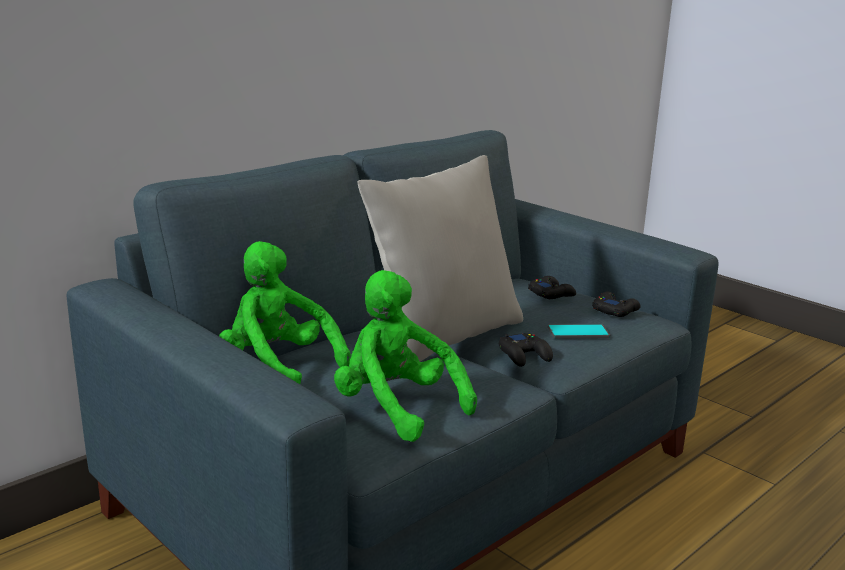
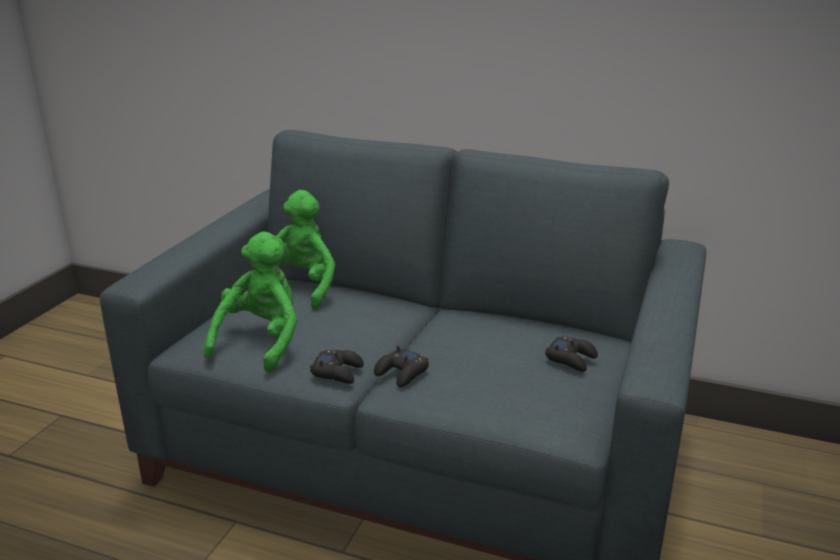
camera: 65 degrees right, 5 degrees up
grey pillow [358,155,523,362] -> none
phone [548,324,610,339] -> none
black game controller [592,291,641,317] -> black game controller moved to [310,349,364,384]

